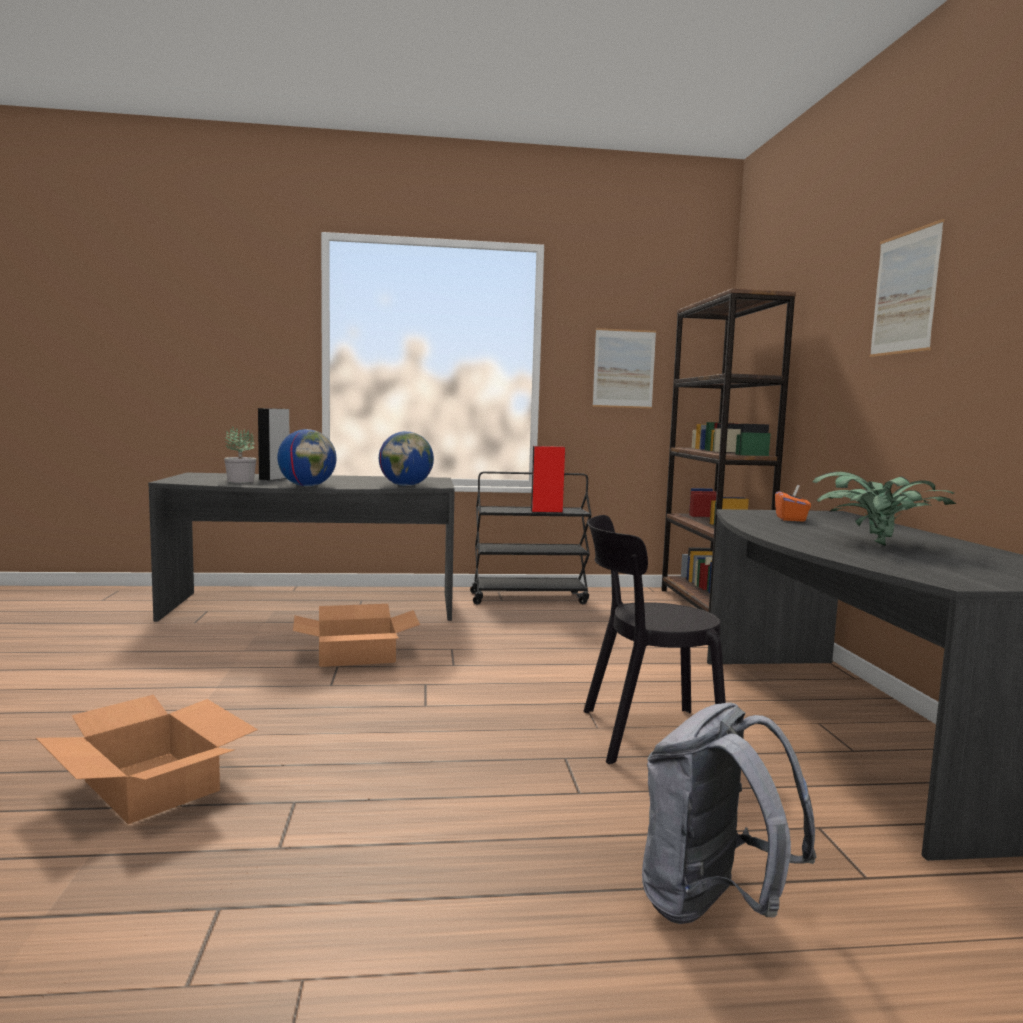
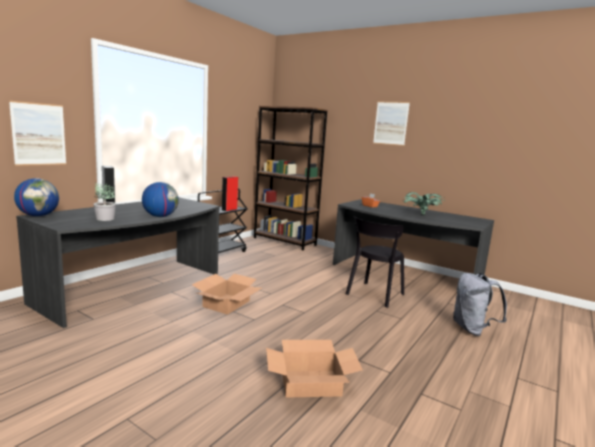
camera: 50 degrees left, 5 degrees up
globe [379,431,434,486] -> globe moved to [14,178,59,216]
picture [592,328,656,408] -> picture moved to [9,101,66,166]

